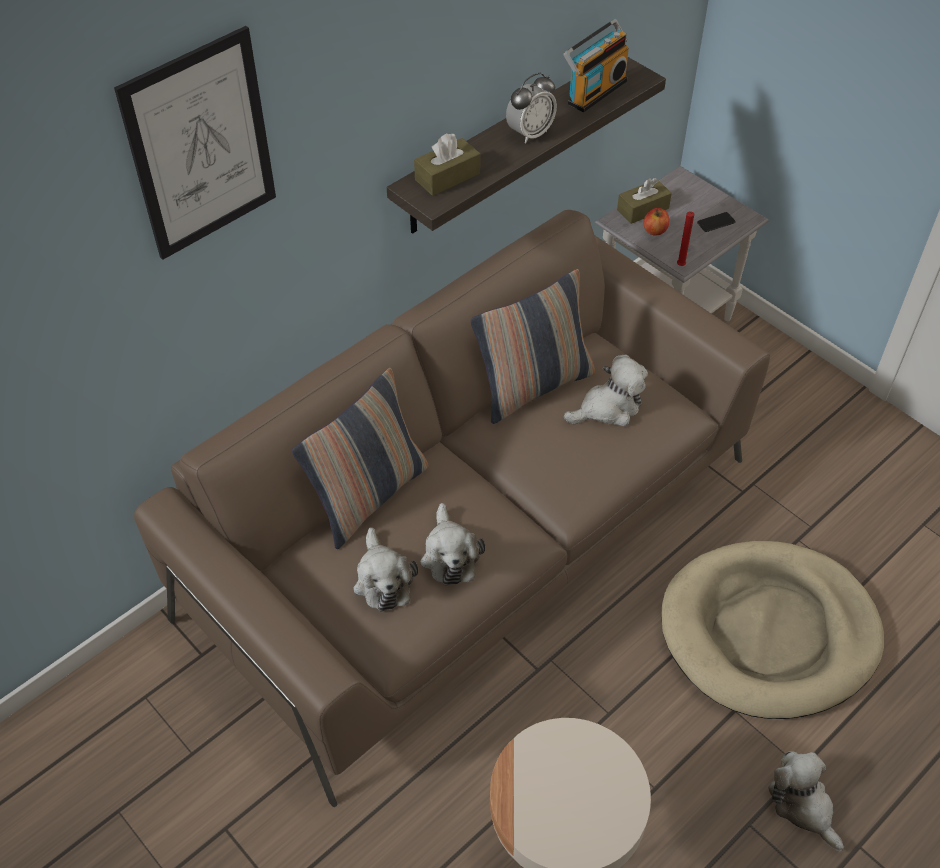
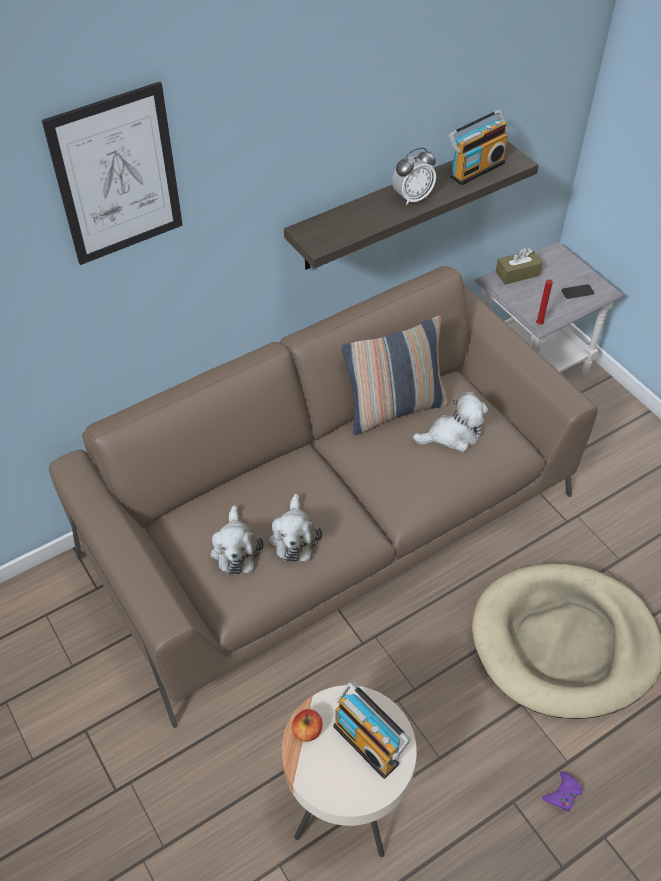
camera: 10 degrees right, 0 degrees up
pillow [292,368,428,549] -> none
brown tissue box [414,133,480,196] -> none
apple [644,208,669,236] -> apple moved to [292,709,323,742]
plush toy [768,751,844,851] -> purple game controller [542,771,583,812]
none -> radio [333,682,411,779]

